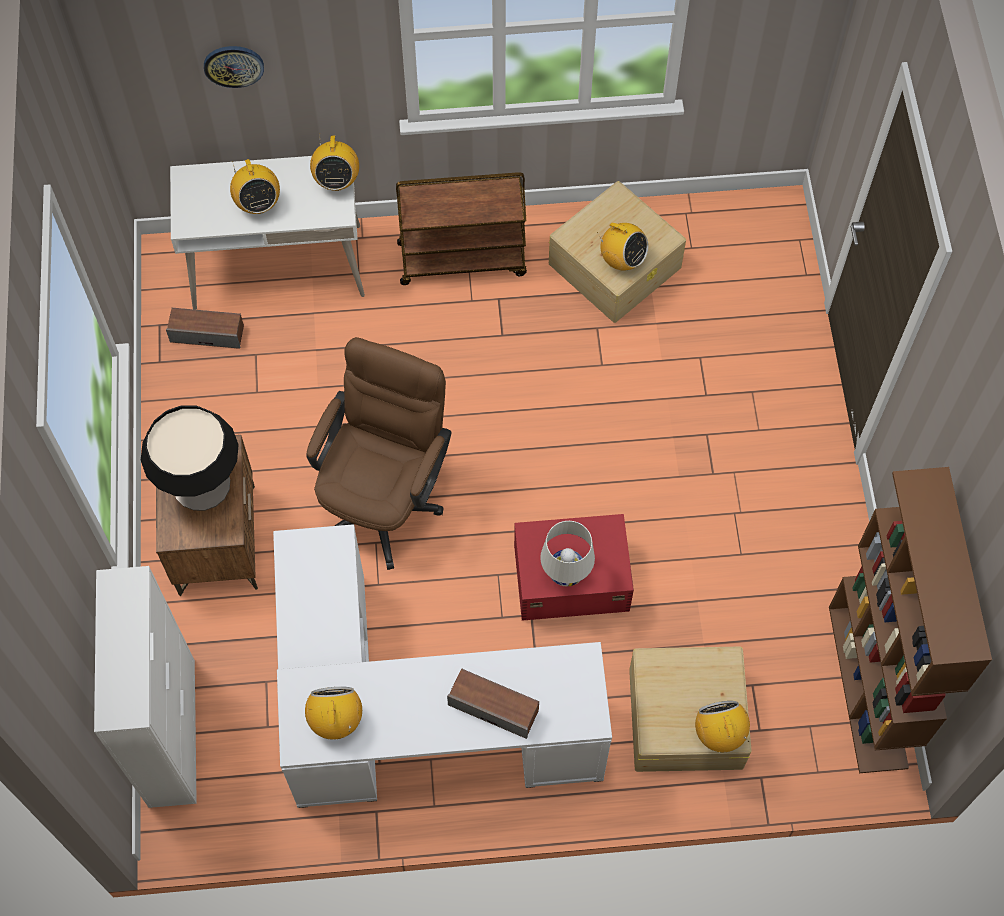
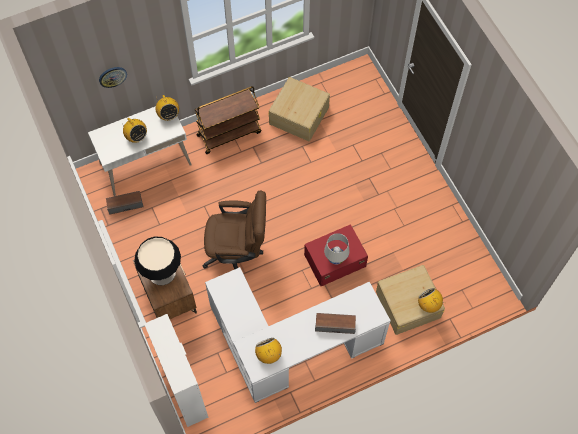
camera: 20 degrees left, 0 degrees up
brown office chair [306,337,452,570] -> brown office chair turned 90 degrees clockwise [202,191,266,270]
radio [597,223,648,271] -> none
brown bookcase [829,467,992,773] -> none

